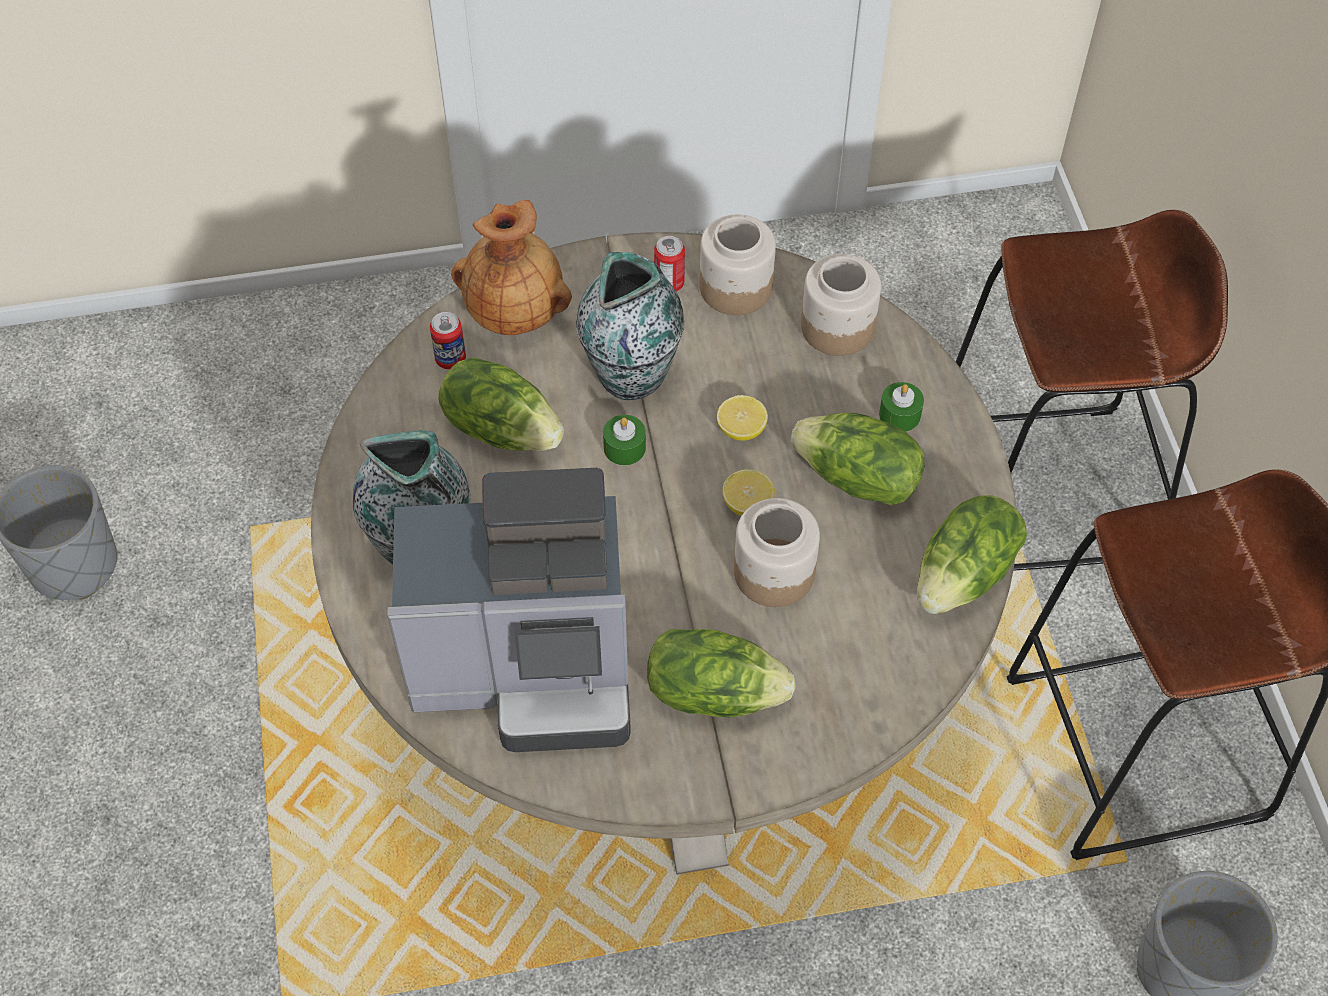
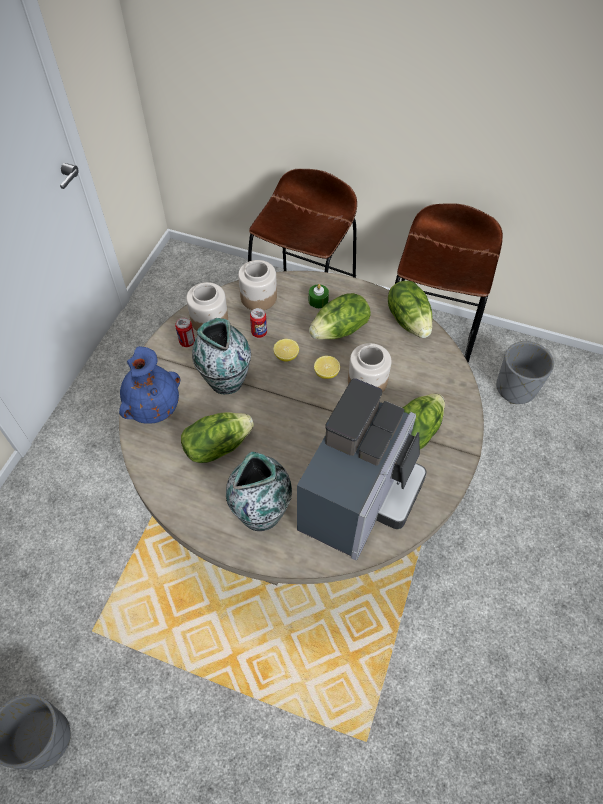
camera: 60 degrees left, 0 degrees up
can [430,312,466,370] -> can moved to [250,308,267,338]
brown vase [451,200,572,335] -> blue vase [119,346,180,424]
green candle [603,415,646,465] -> none

